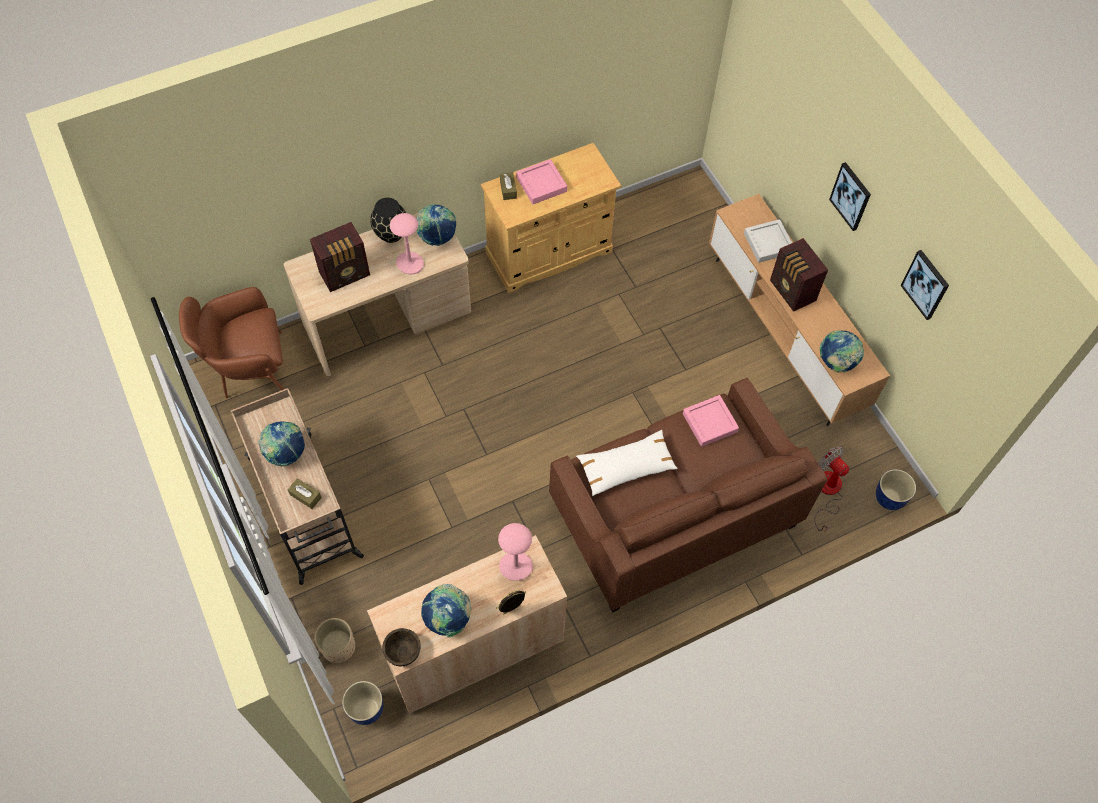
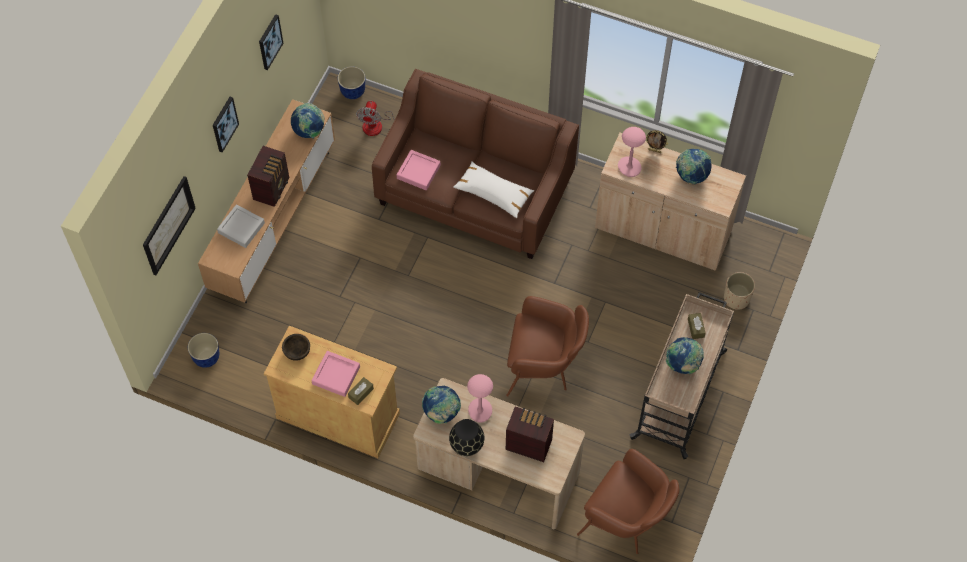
camera: 130 degrees left, 0 degrees up
planter [342,681,383,725] -> planter moved to [188,333,219,368]
brown bowl [382,628,420,666] -> brown bowl moved to [282,334,310,361]
none -> picture [143,176,196,275]
none -> brown armchair [506,296,589,397]

